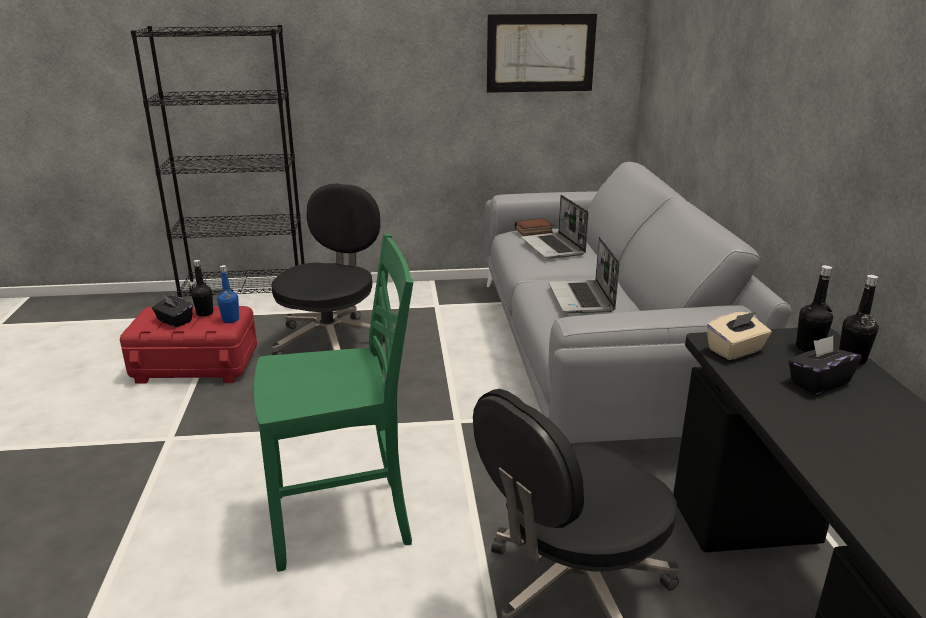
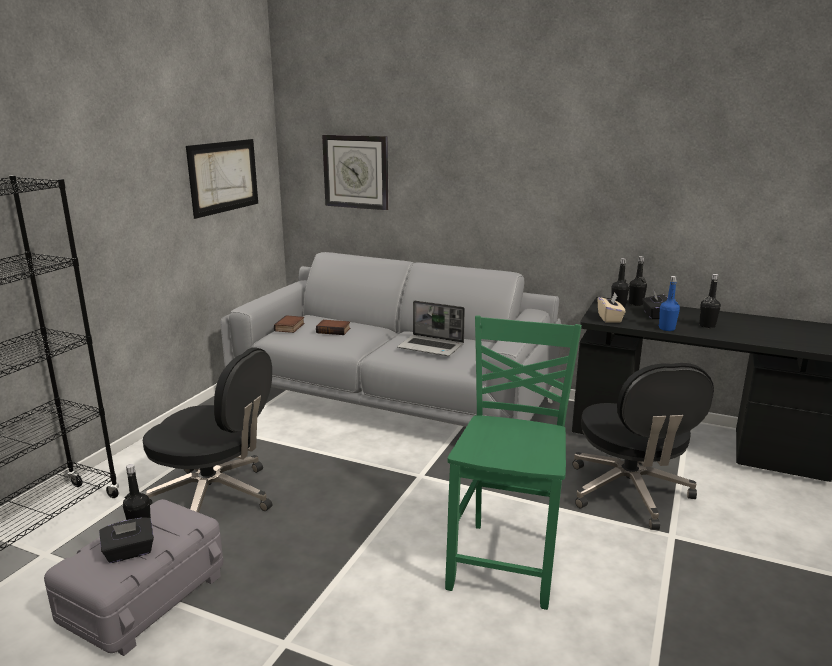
camera: 60 degrees left, 5 degrees down
red storage box [120,306,257,384] -> grey storage box [44,499,223,656]
blue bottle [217,265,239,323] -> blue bottle moved to [659,276,680,331]
black office chair [271,183,385,355] -> black office chair turned 150 degrees clockwise [141,347,272,513]
laptop [521,195,589,259] -> book [316,320,350,335]
none -> wall clock [322,134,389,210]
none -> black bottle [699,274,721,328]

